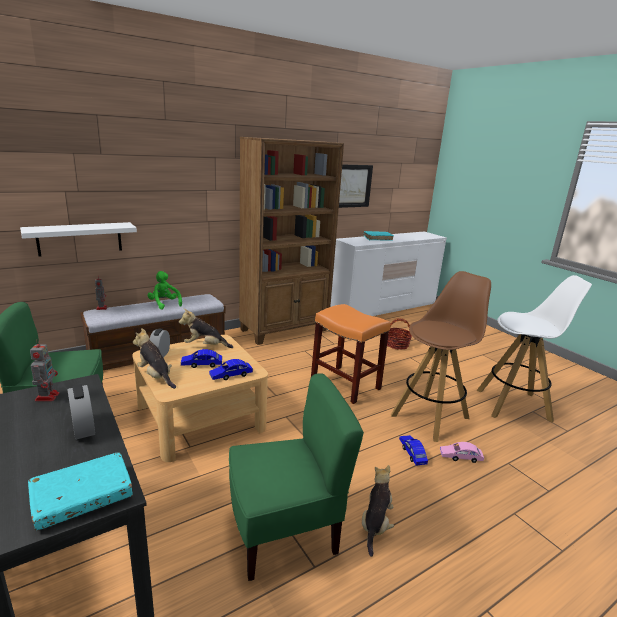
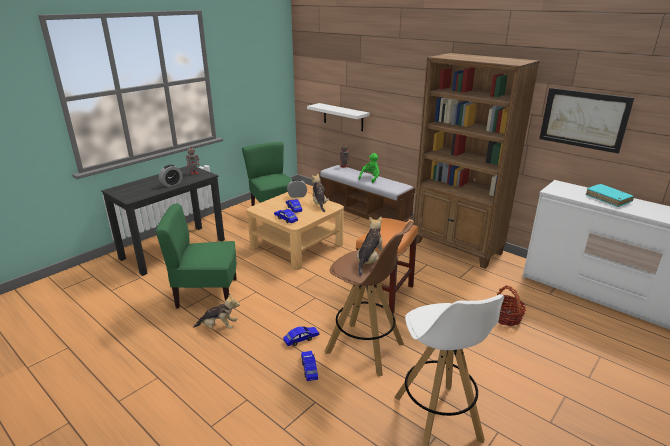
camera: 75 degrees right, 5 degrees up
turquoise book [28,452,133,530] -> none
plush toy [133,328,176,389] -> plush toy moved to [357,217,383,276]
green chair [229,373,364,581] -> green chair turned 120 degrees clockwise [156,204,237,309]
pink toy car [440,442,484,463] -> blue toy car [301,351,318,381]

